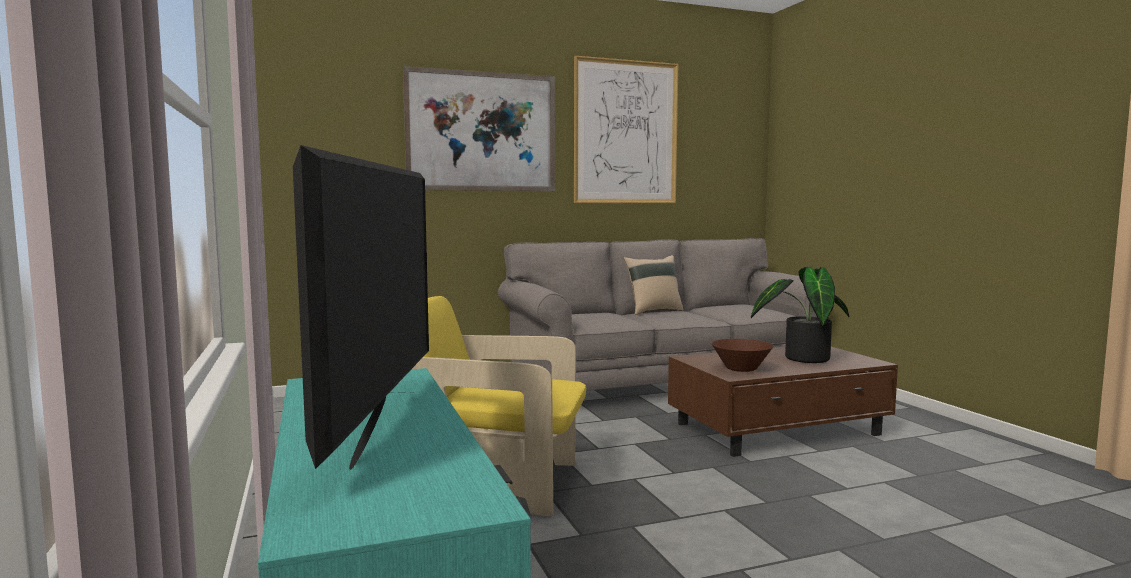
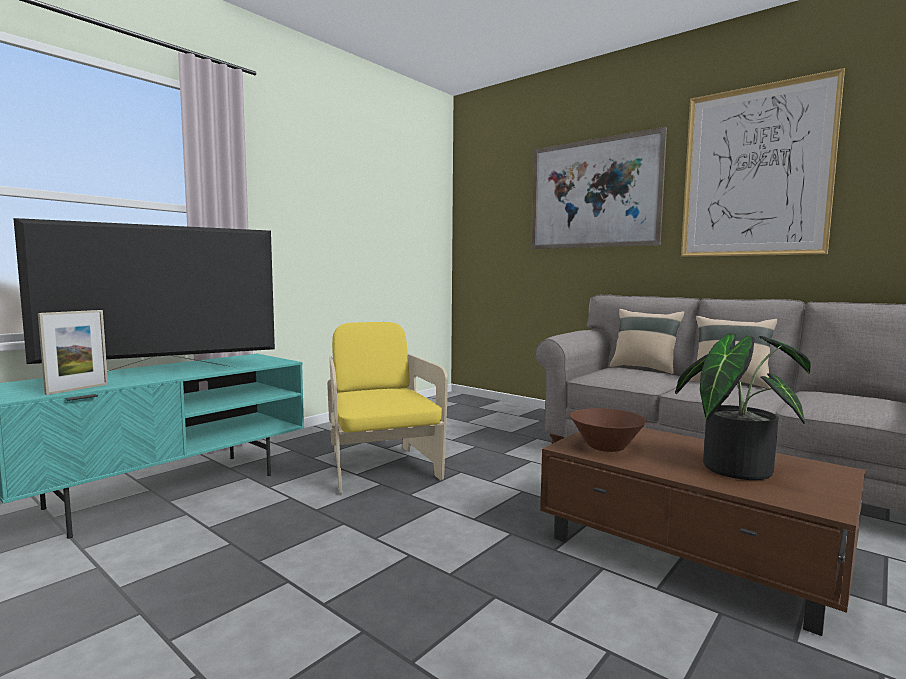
camera: 60 degrees right, 0 degrees up
none -> picture frame [38,310,108,395]
none -> beige pillow [609,309,685,374]

